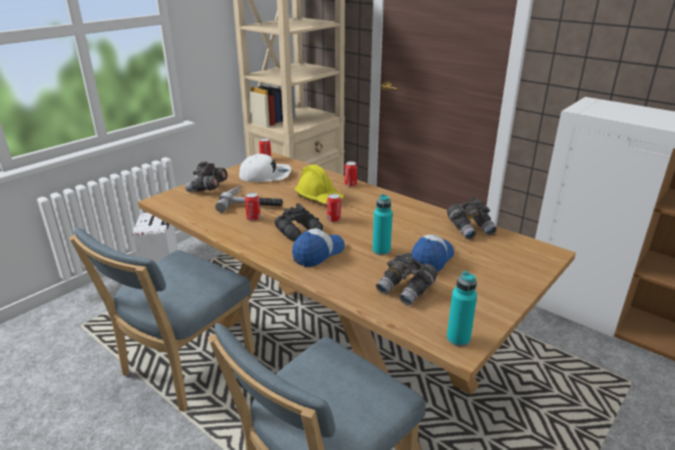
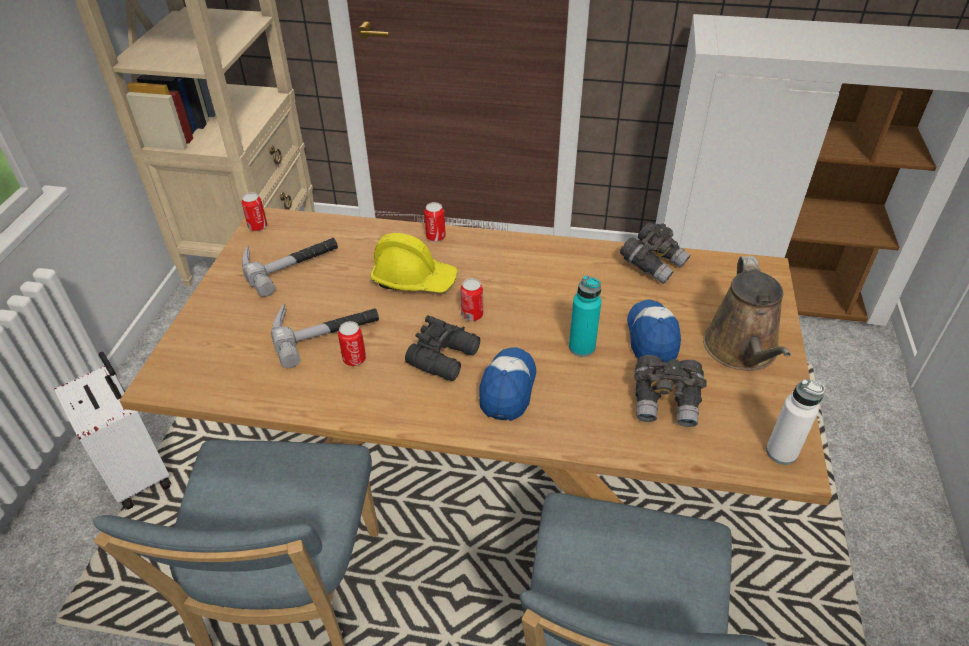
camera: 30 degrees left, 15 degrees up
grey binoculars [185,161,228,192] -> none
white cap [239,154,291,182] -> hammer [242,238,338,297]
turquoise bottle [447,271,477,347] -> white bottle [766,379,825,465]
none -> brown watering can [703,256,791,371]

